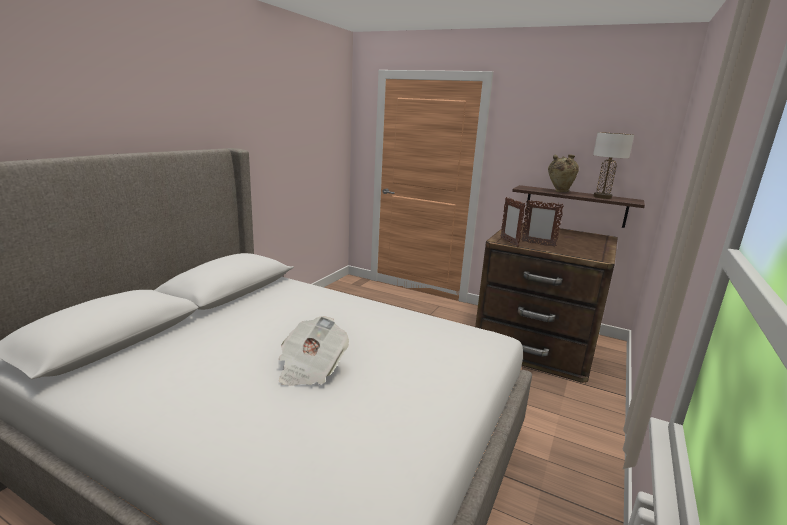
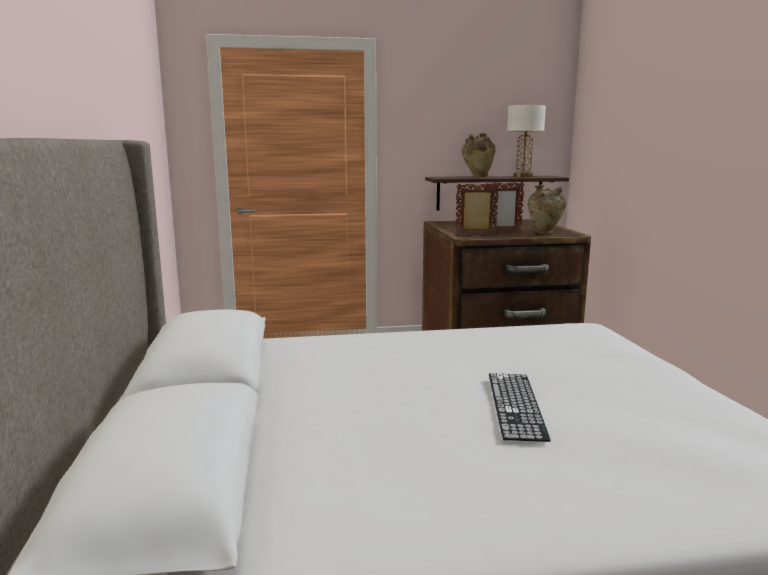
camera: 35 degrees left, 5 degrees down
newspaper [279,316,349,386] -> keyboard [489,373,551,442]
picture frame [501,197,526,247] -> picture frame turned 135 degrees clockwise [455,183,499,237]
none -> beige vase [527,185,566,234]

